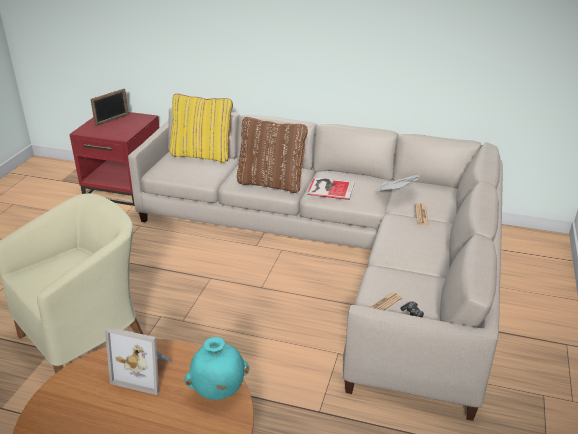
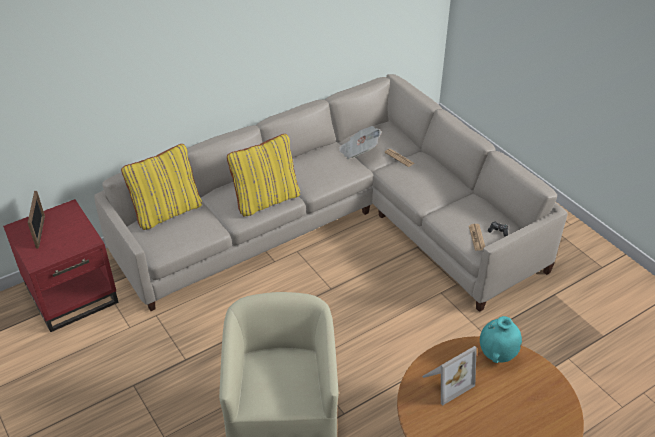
camera: 50 degrees left, 10 degrees up
brown pillow [237,117,308,193] -> yellow pillow [227,134,300,217]
book [307,177,355,200] -> none

